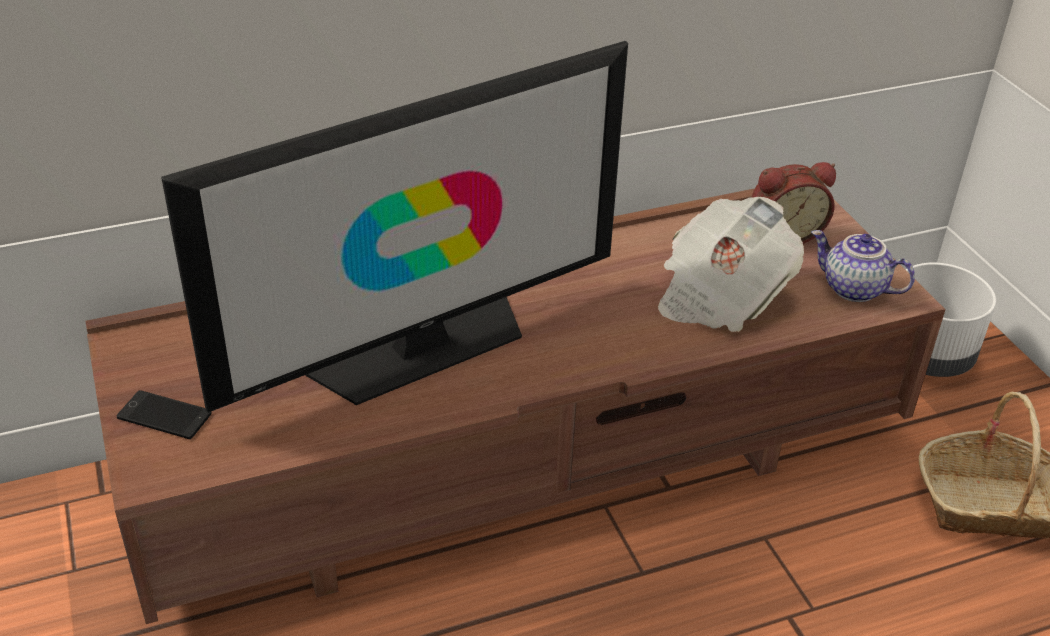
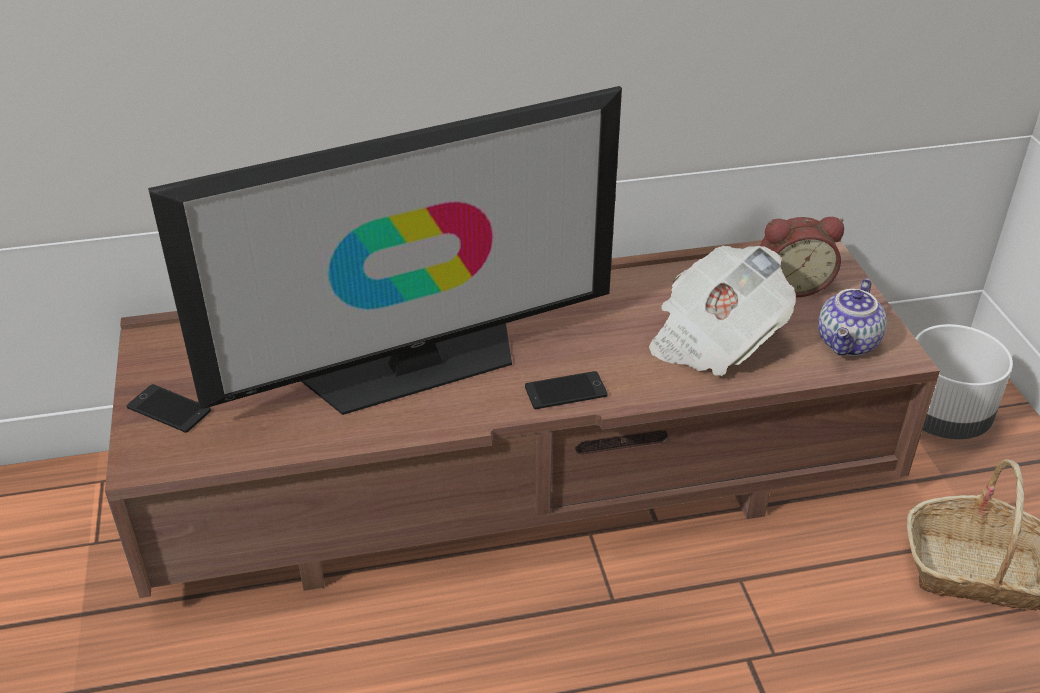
camera: 10 degrees right, 0 degrees up
teapot [811,230,915,302] -> teapot turned 105 degrees counterclockwise [818,278,887,356]
none -> phone [525,371,608,409]

